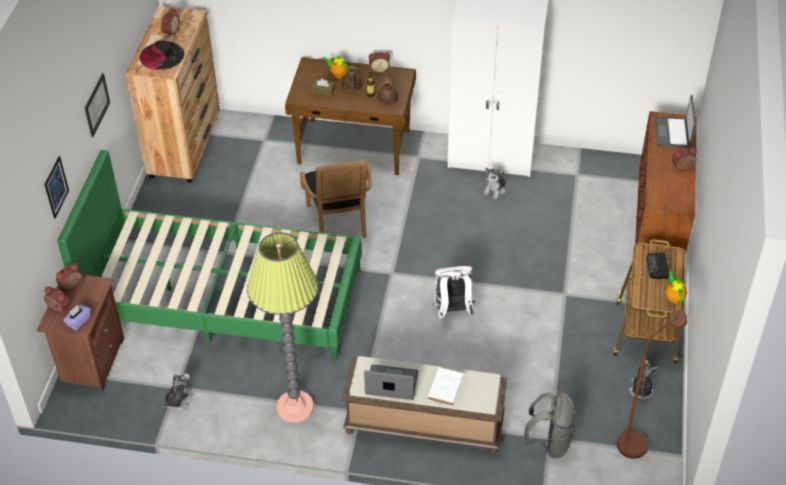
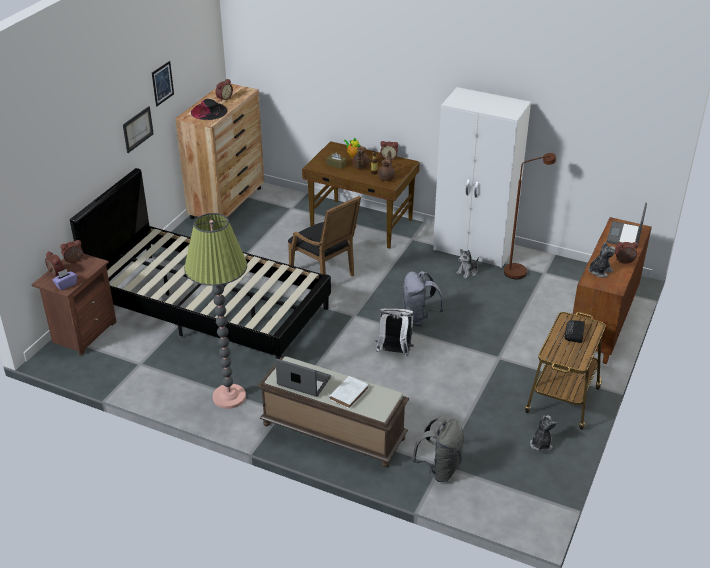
camera: 15 degrees right, 10 degrees down
picture [44,156,69,219] -> picture moved to [152,61,174,107]
green bed [57,150,362,359] -> black bed [70,168,331,359]
plush toy [162,373,194,410] -> plush toy moved to [589,242,616,278]
black armchair [300,160,372,238] -> black armchair turned 45 degrees counterclockwise [288,196,361,277]
brown floor lamp [617,310,687,459] -> brown floor lamp moved to [504,153,556,279]
teapot [665,272,687,304] -> none
none -> grey backpack [402,271,444,326]

